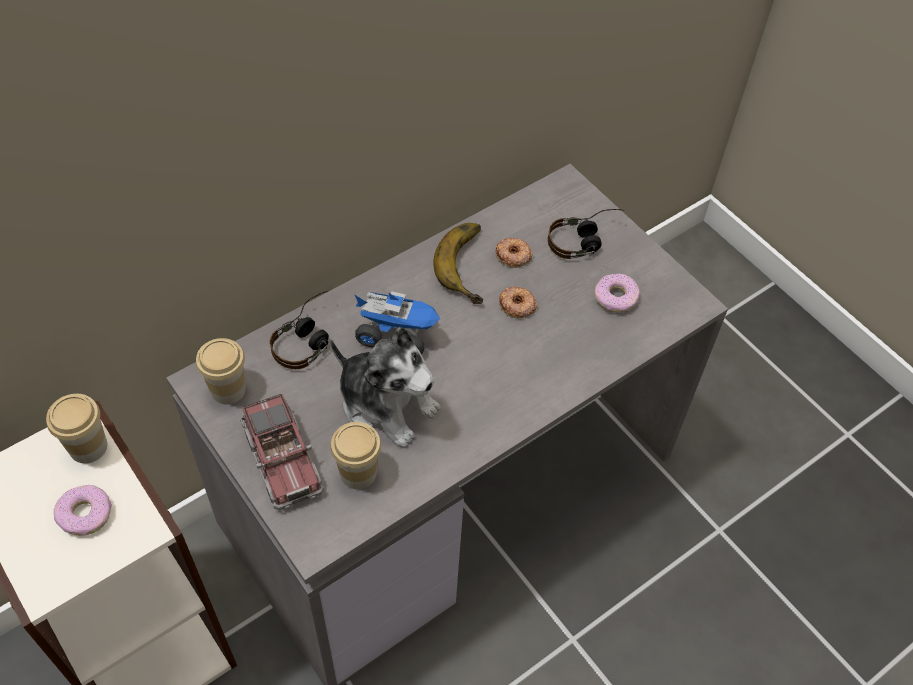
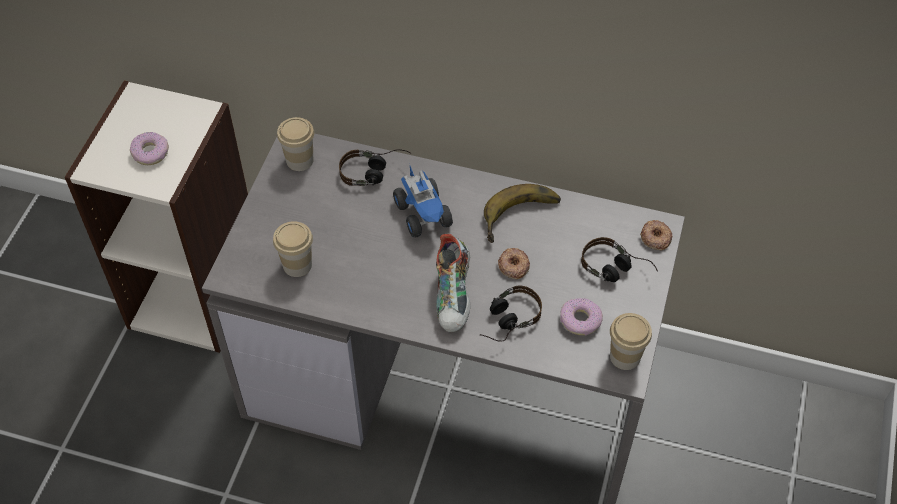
camera: 55 degrees right, 0 degrees up
cup [46,394,107,463] -> cup moved to [610,313,652,370]
toy truck [240,394,324,511] -> none
plush toy [330,327,441,448] -> none
donut [495,237,533,268] -> donut moved to [640,220,672,250]
none -> shoe [436,234,470,332]
none -> headphones [480,286,542,342]

